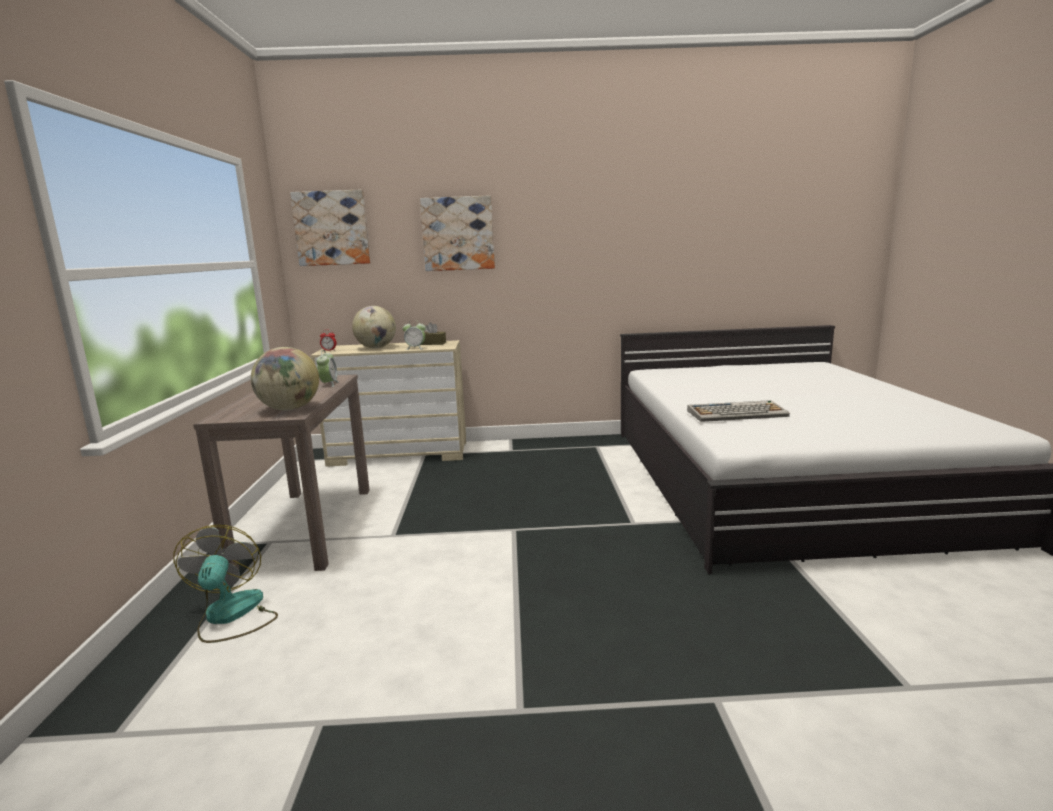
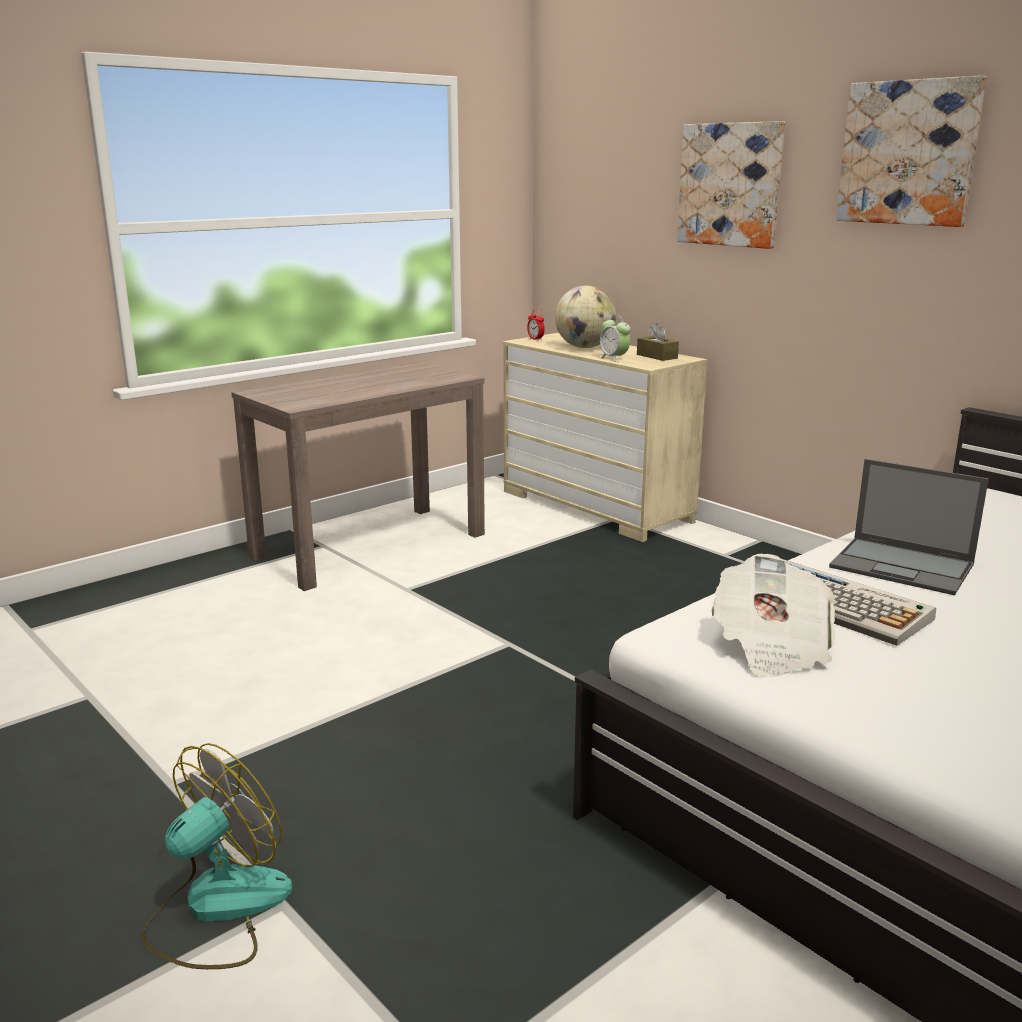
camera: 50 degrees right, 5 degrees up
fan [173,525,278,643] -> fan moved to [141,743,293,969]
globe [251,347,319,411] -> none
picture [290,190,371,266] -> picture moved to [836,75,987,227]
alarm clock [316,350,339,387] -> none
none -> newspaper [711,554,835,677]
none -> laptop [829,459,989,595]

